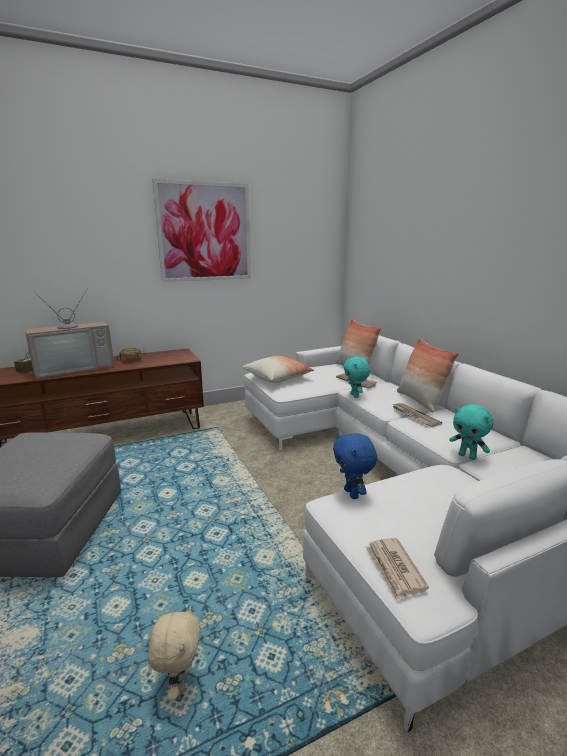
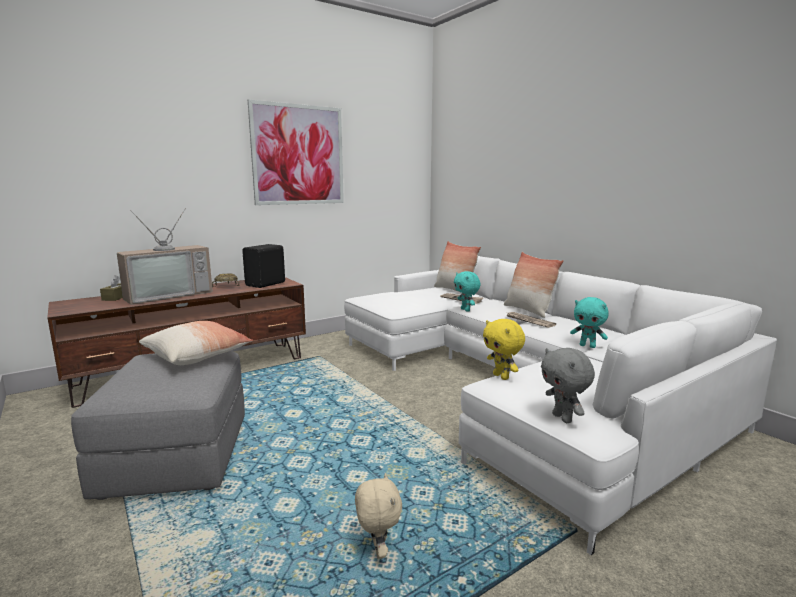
camera: 10 degrees left, 5 degrees down
pillow [242,356,314,383] -> pillow moved to [139,321,253,365]
blue plush toy [333,433,377,499] -> yellow plush toy [483,319,525,380]
newspaper [366,538,429,600] -> grey plush toy [541,348,595,423]
none -> black speaker [242,244,285,288]

